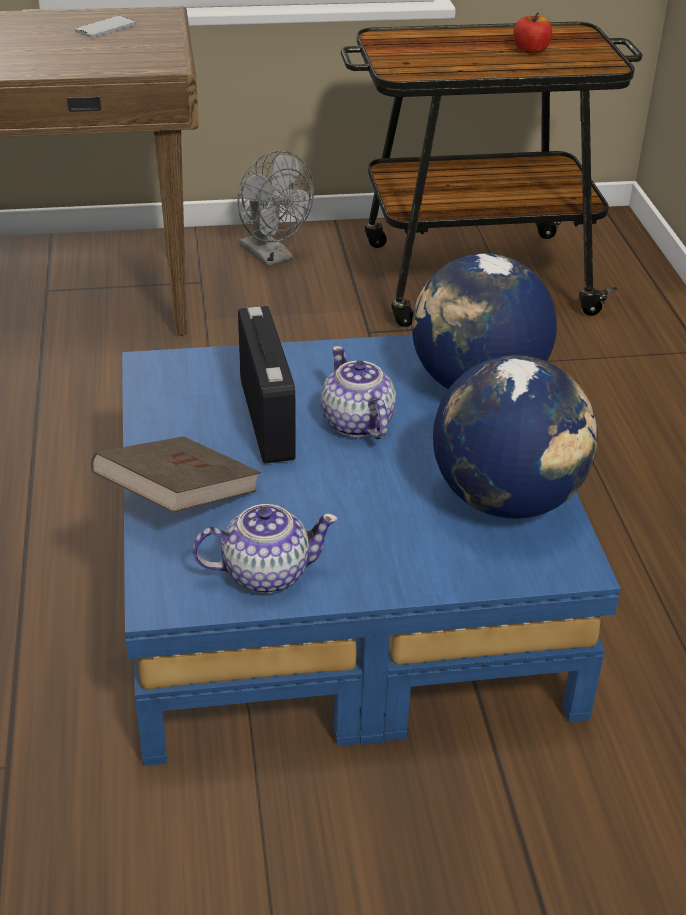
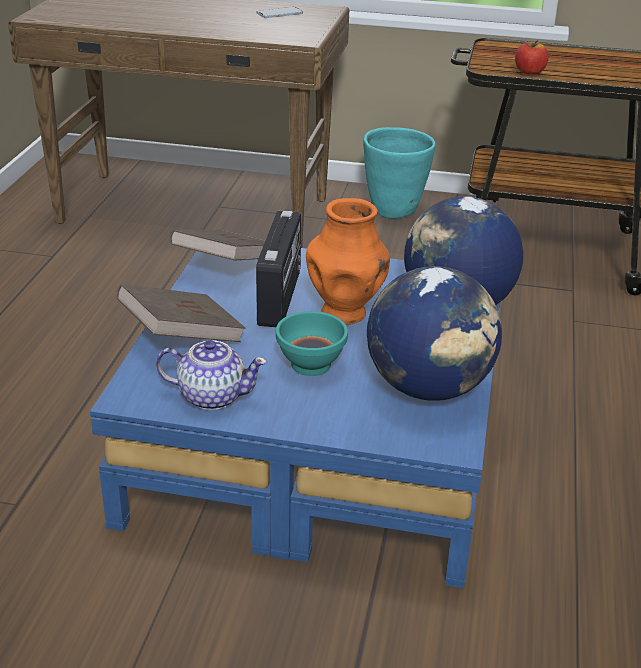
camera: 20 degrees right, 5 degrees down
grey fan [238,150,314,266] -> turquoise planter [363,127,436,219]
teapot [320,346,396,439] -> orange vase [306,198,390,325]
apple [513,12,552,54] -> apple moved to [515,40,548,74]
none -> brown book [170,230,265,261]
none -> turquoise bowl [276,311,348,376]

